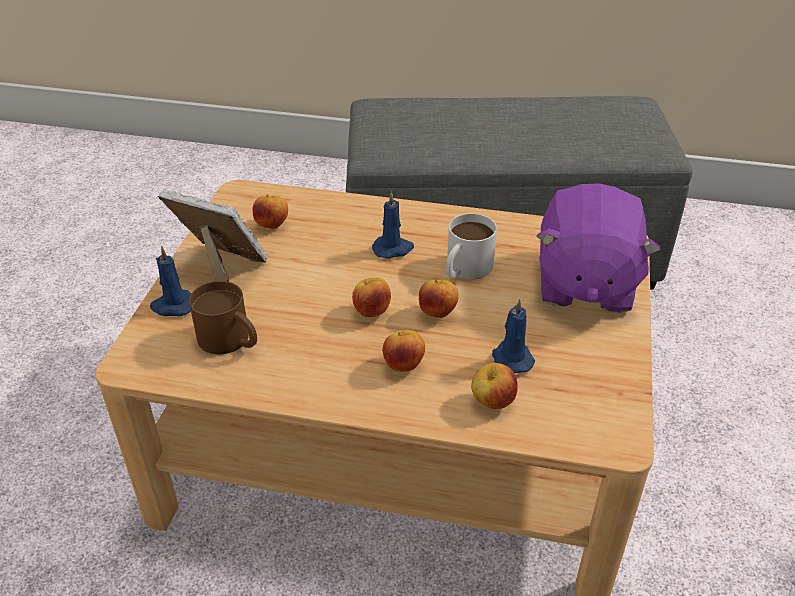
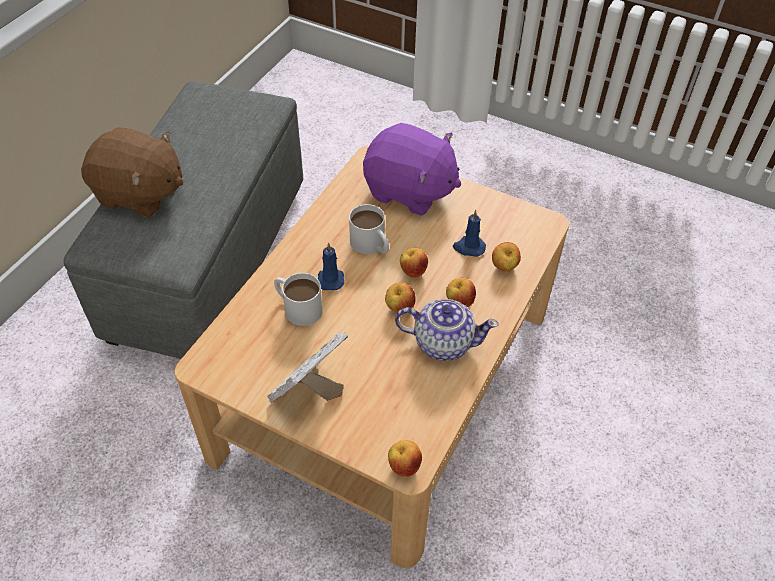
camera: 75 degrees left, 10 degrees up
blue candle [150,246,191,316] -> none
brown mug [189,281,257,354] -> none
apple [252,195,288,229] -> apple moved to [388,440,422,477]
none -> brown plush toy [81,127,183,217]
none -> white mug [274,273,323,326]
none -> teapot [395,299,499,361]

